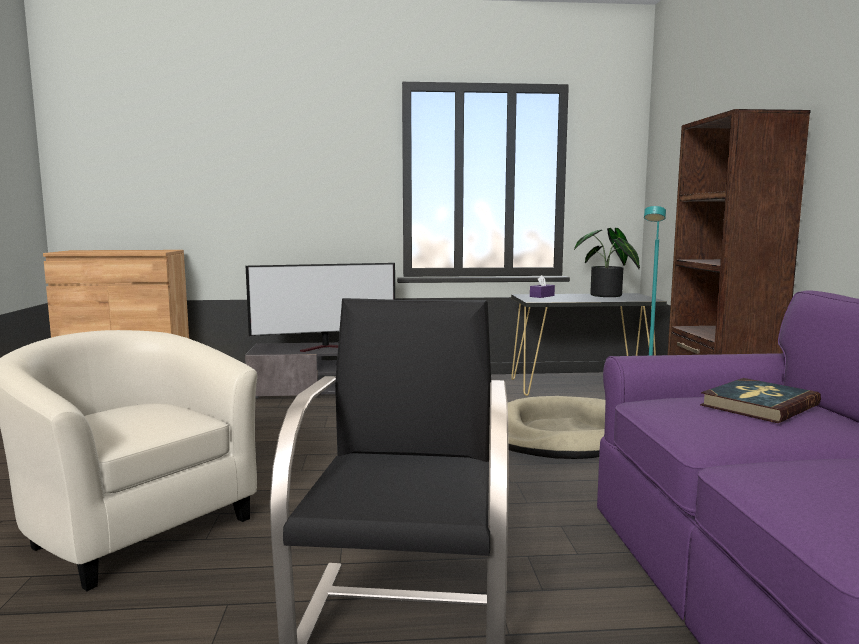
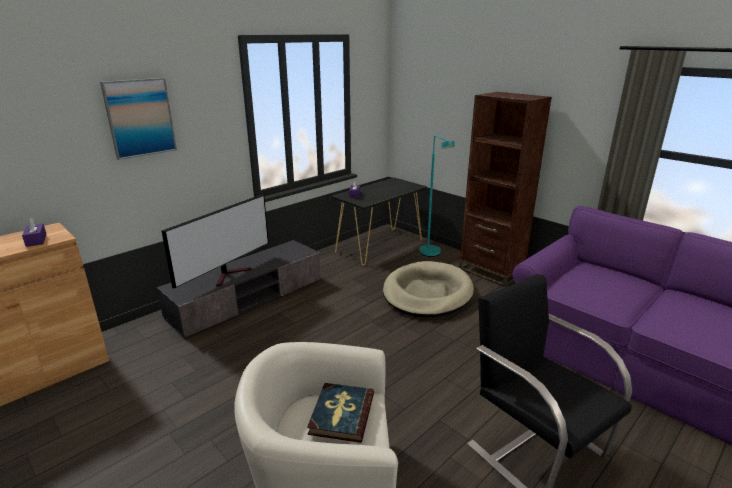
camera: 40 degrees left, 15 degrees up
potted plant [574,228,640,297] -> none
book [700,378,821,423] -> book moved to [307,383,374,443]
none -> purple tissue box [22,218,46,247]
none -> picture [100,78,177,160]

